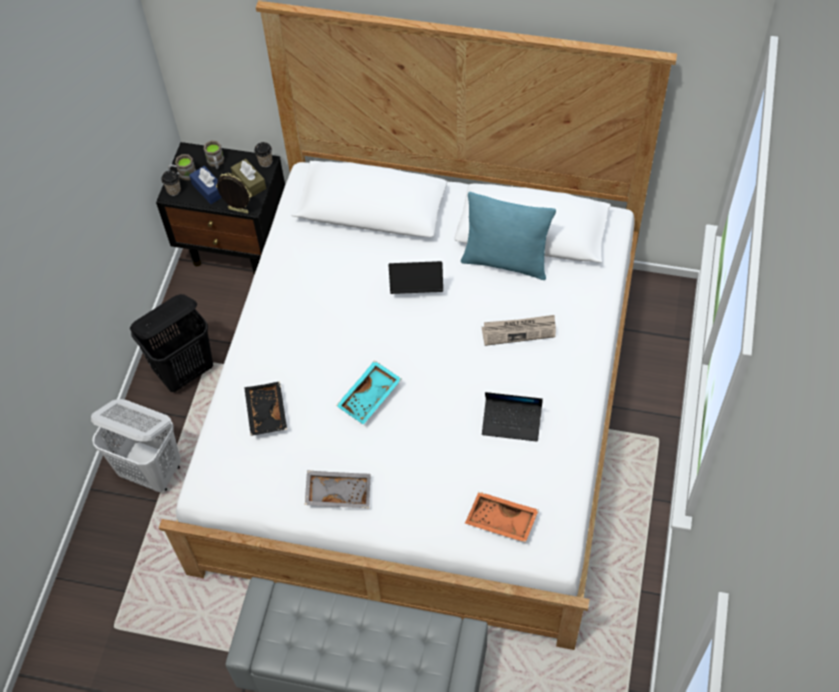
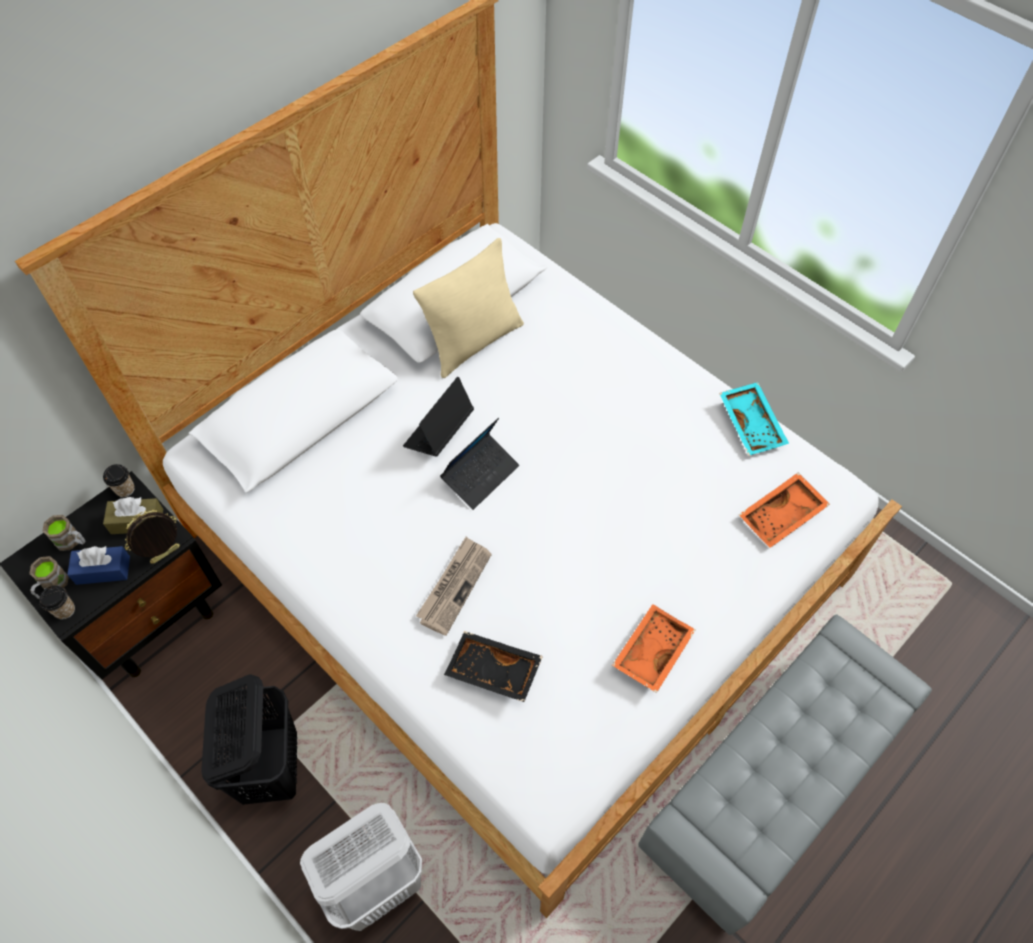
camera: 60 degrees left, 0 degrees up
grey tray [305,471,371,508] -> orange tray [612,604,695,693]
turquoise tray [336,360,401,425] -> turquoise tray moved to [719,382,789,456]
turquoise pillow [461,192,556,280] -> beige pillow [413,238,524,378]
newspaper [482,315,556,346] -> newspaper moved to [416,537,492,636]
laptop [482,392,543,442] -> laptop moved to [440,418,519,510]

